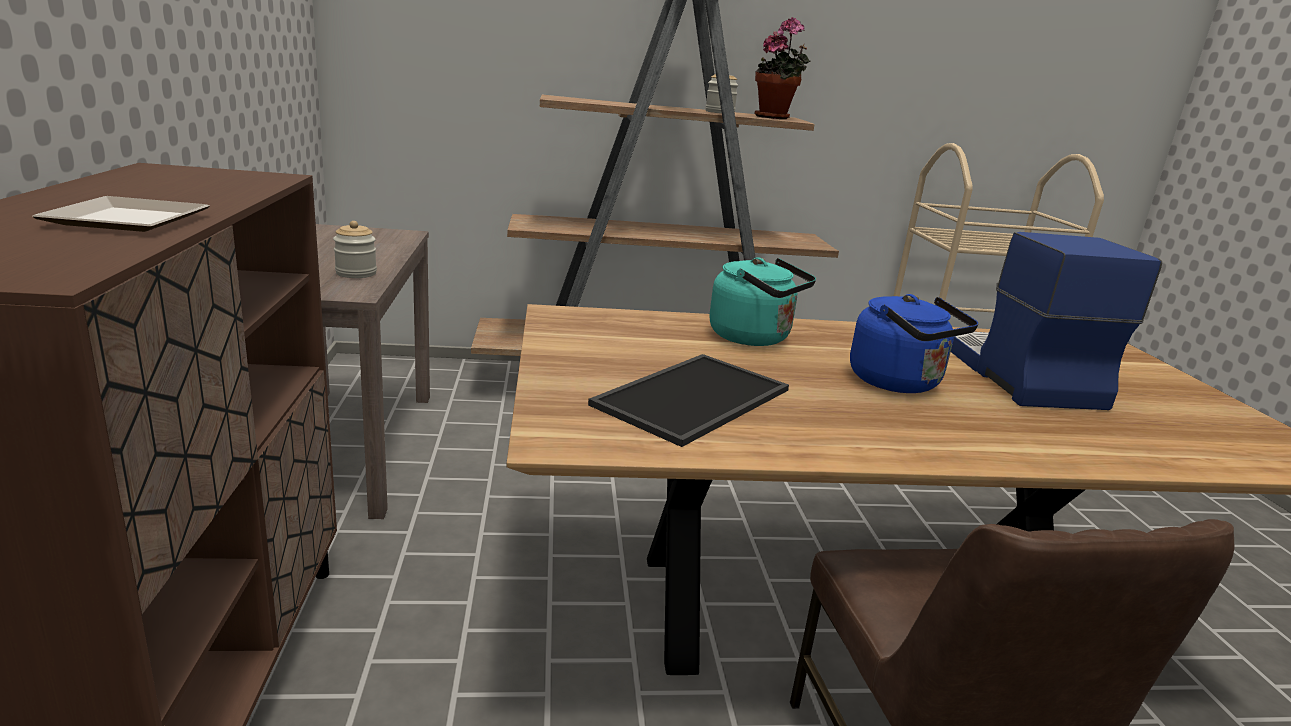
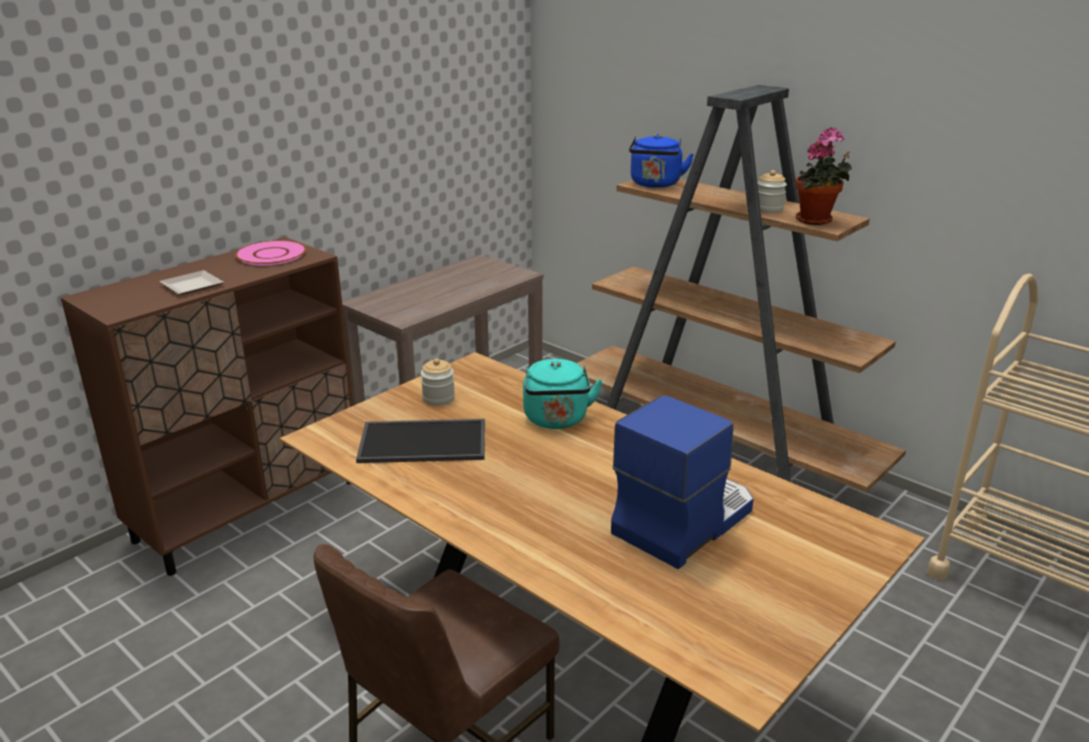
camera: 50 degrees right, 5 degrees up
jar [333,221,377,278] -> jar moved to [421,358,455,406]
blue kettle [850,294,978,393] -> blue kettle moved to [629,134,694,188]
none -> pink plate [235,240,306,265]

